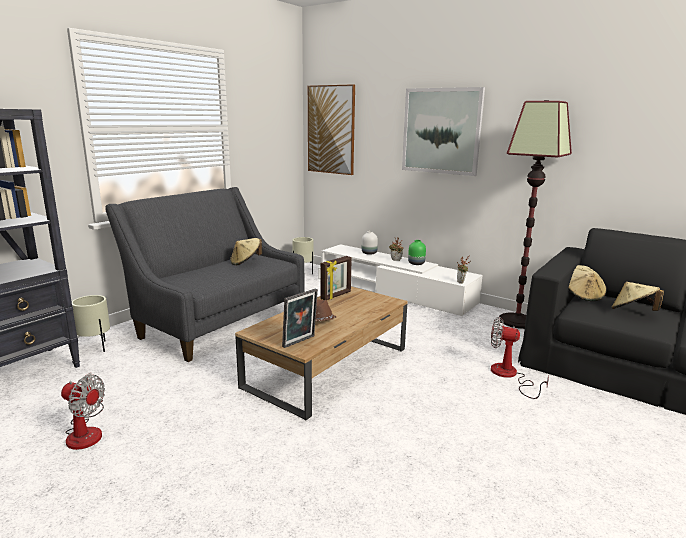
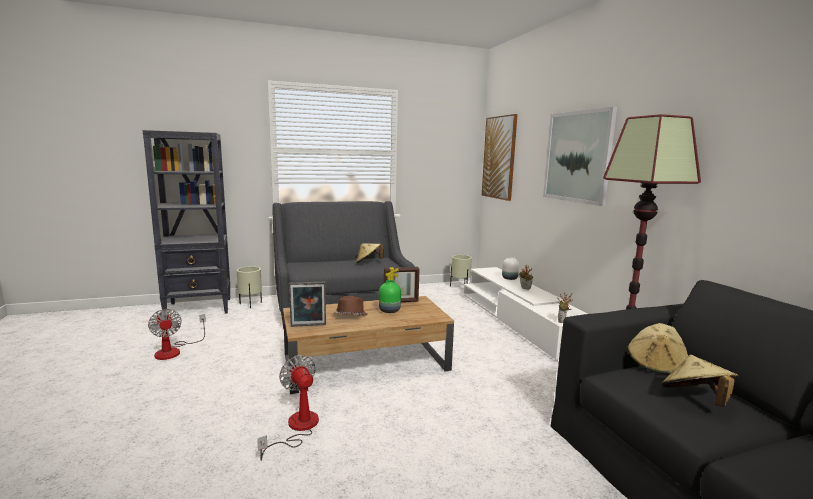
camera: 35 degrees right, 5 degrees down
green vase [408,240,426,265] -> green vase moved to [379,280,401,313]
fan [491,317,549,399] -> fan moved to [257,355,319,461]

